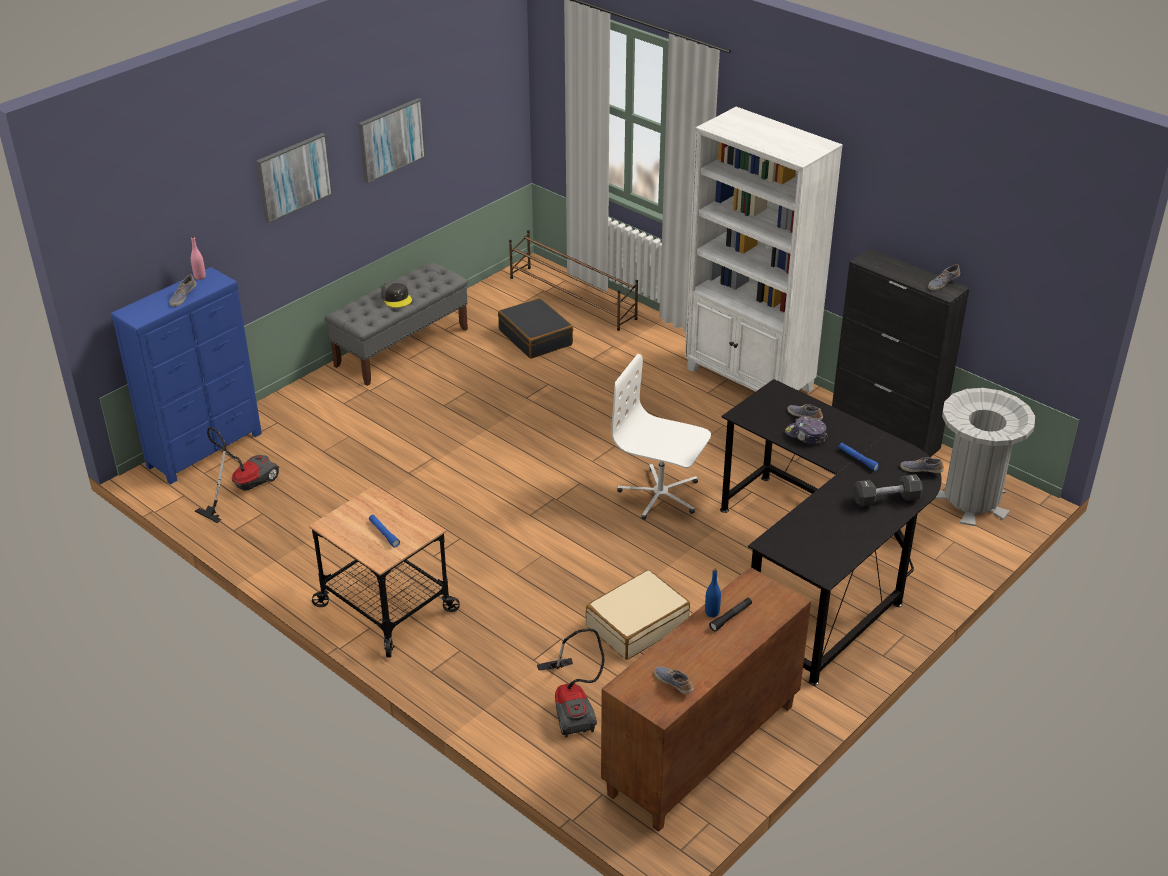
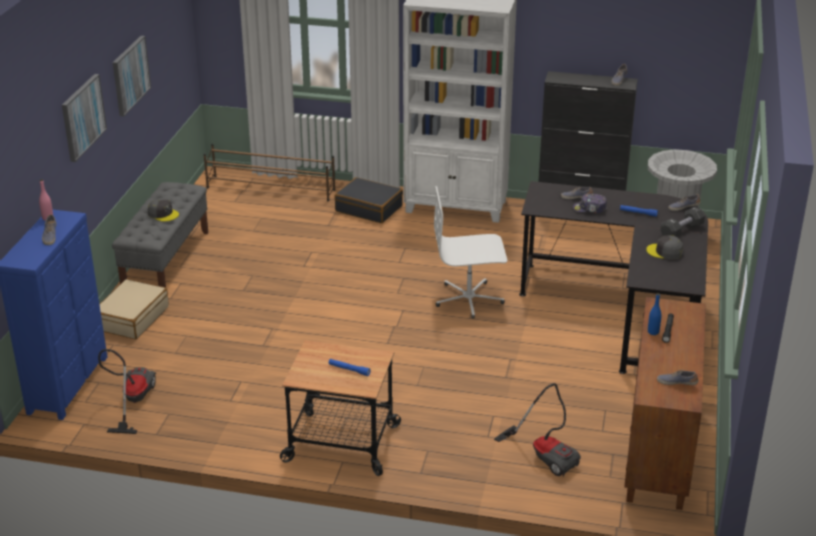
camera: 30 degrees left, 5 degrees down
black suitcase [498,298,573,359] -> black suitcase moved to [334,177,403,223]
beige suitcase [586,570,690,660] -> beige suitcase moved to [99,279,169,339]
none -> grey cap [646,235,684,260]

